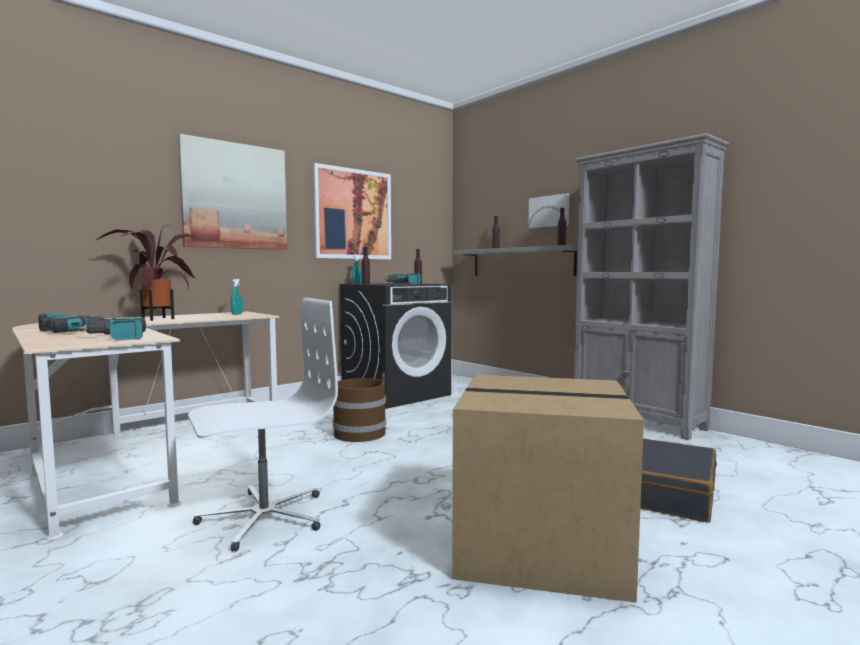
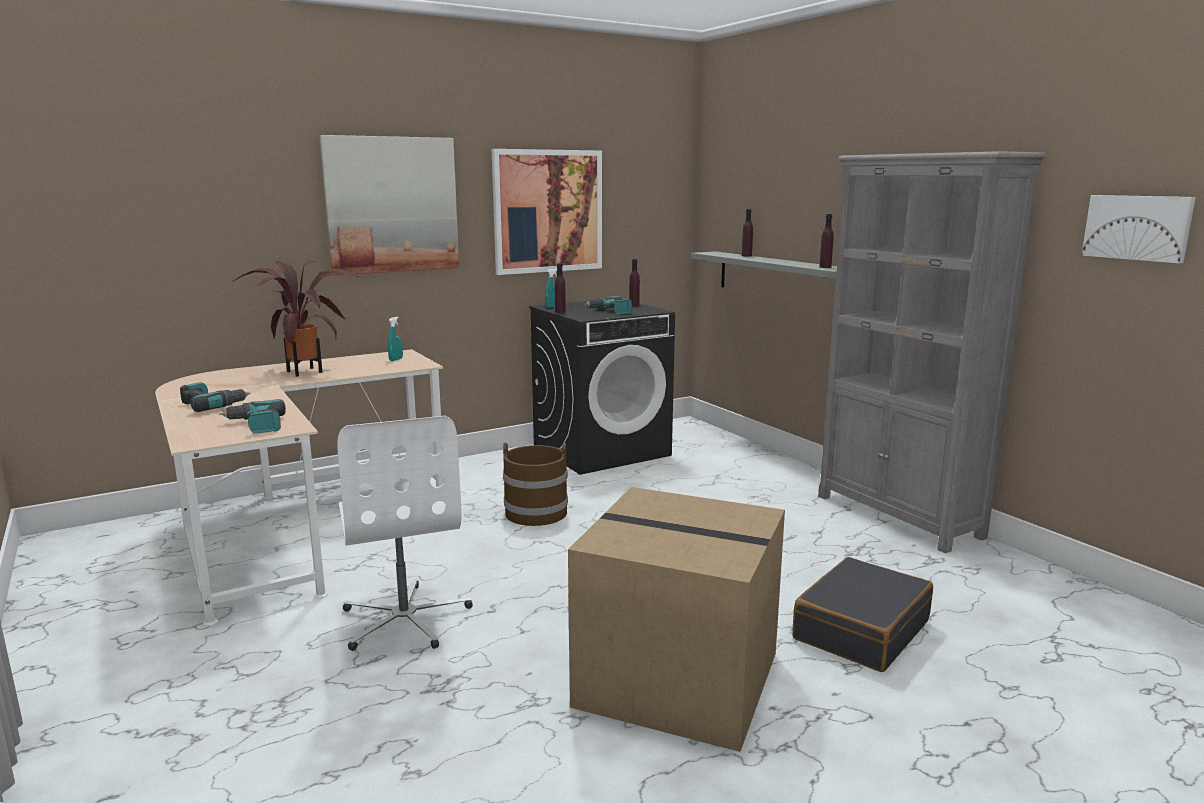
camera: 10 degrees right, 10 degrees up
white office chair [188,298,338,552] -> white office chair turned 90 degrees clockwise [337,416,473,651]
picture [528,193,569,228] -> picture moved to [1081,195,1196,263]

